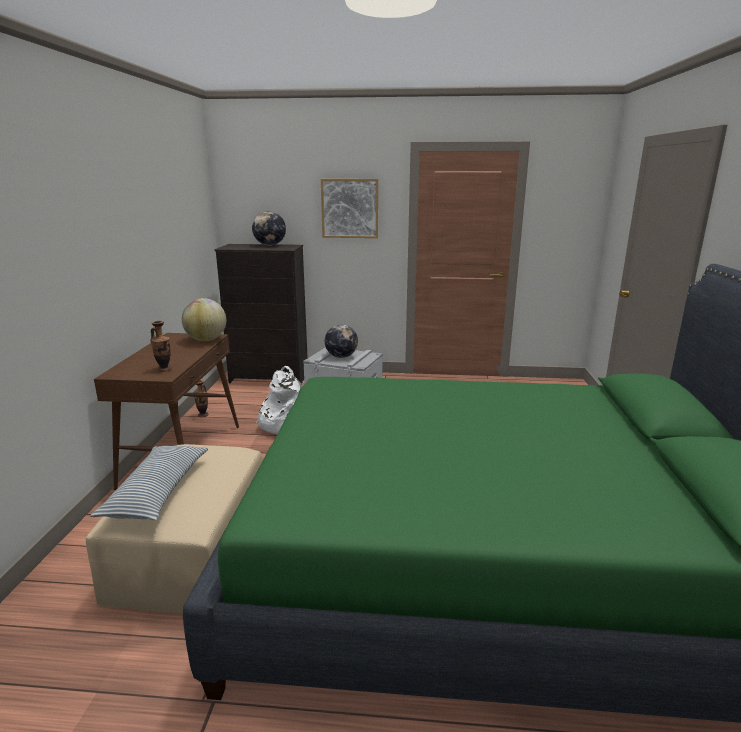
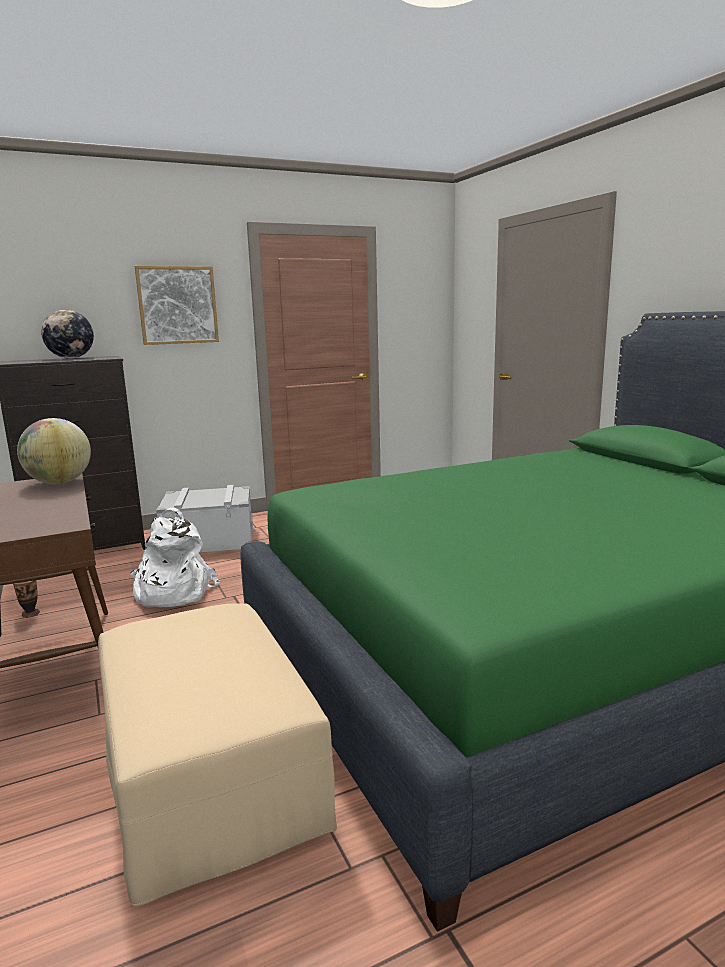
camera: 30 degrees left, 5 degrees down
pillow [90,446,208,520] -> none
vase [150,321,172,372] -> none
globe [325,324,358,358] -> none

